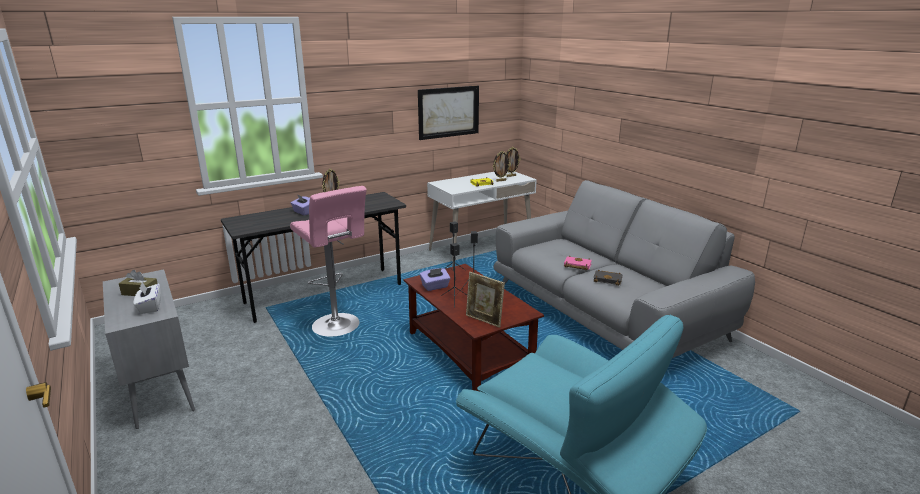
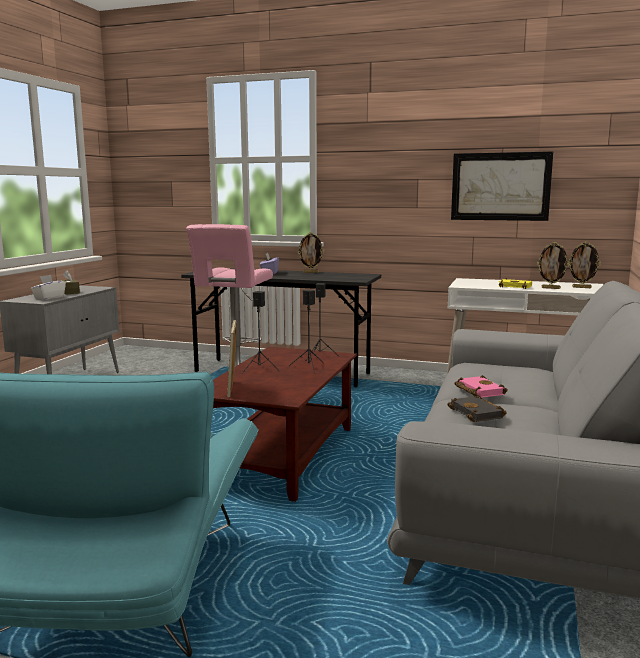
camera: 50 degrees right, 10 degrees down
purple tissue box [420,268,451,291] -> none

